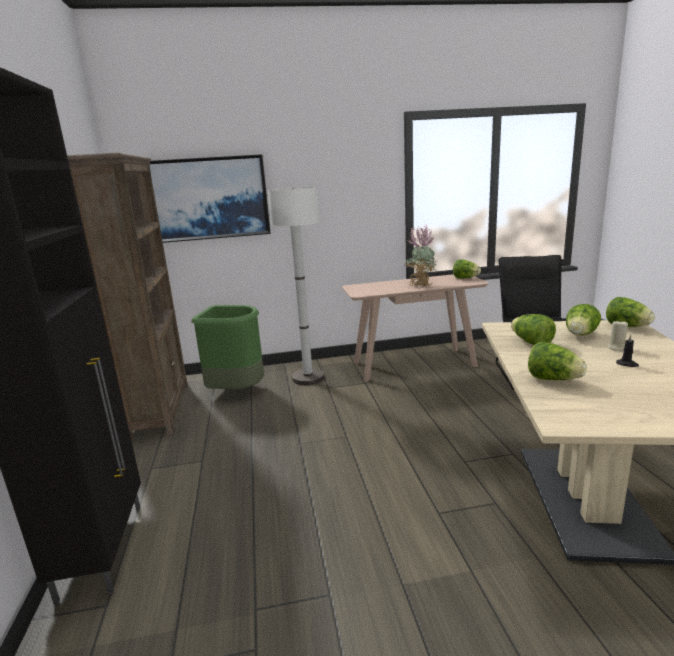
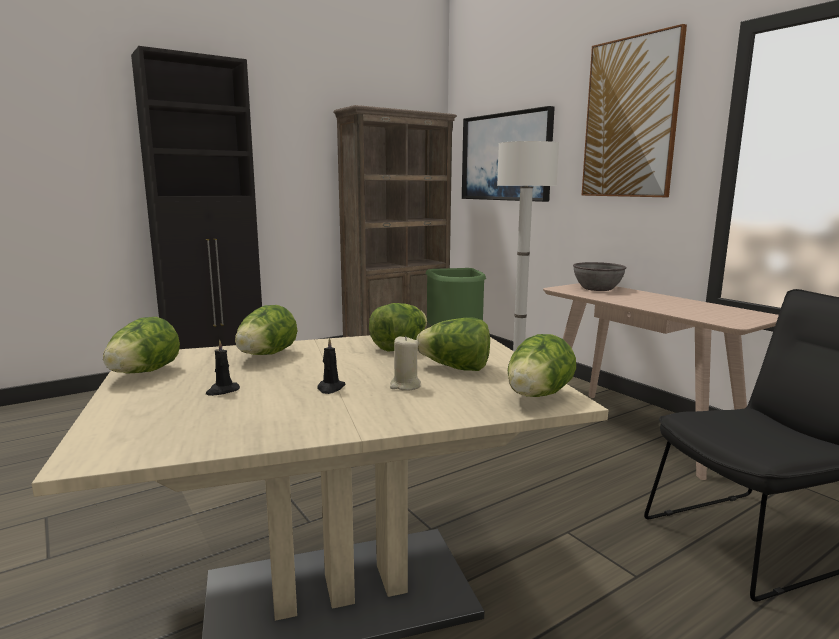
camera: 65 degrees right, 5 degrees down
potted plant [403,225,437,287] -> none
lettuce [453,260,481,279] -> lettuce moved to [103,317,180,373]
none -> black candle [206,339,240,396]
none -> grey bowl [573,262,627,291]
none -> picture [582,24,687,197]

